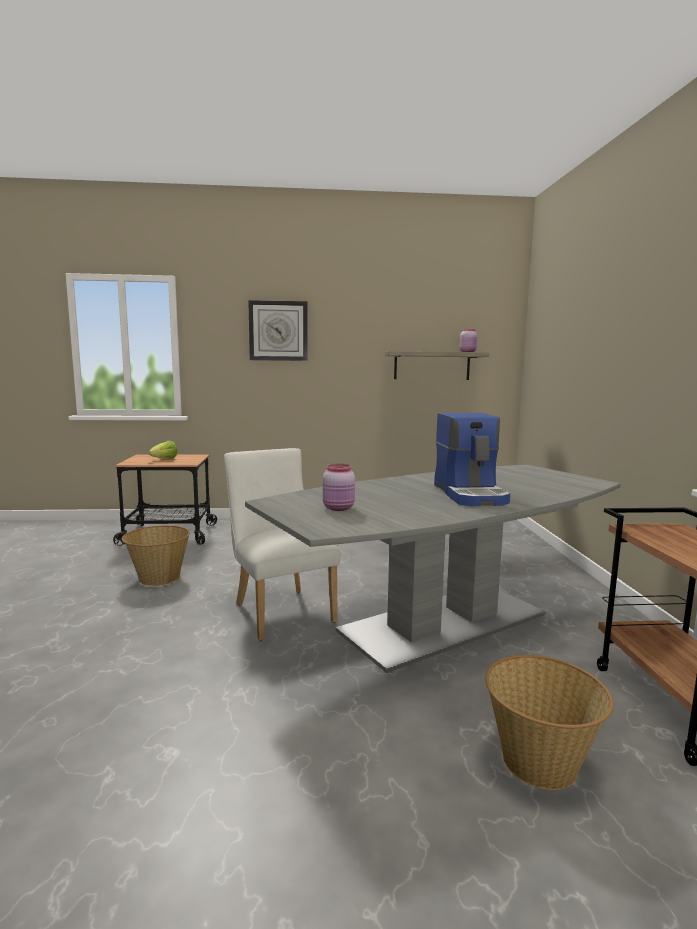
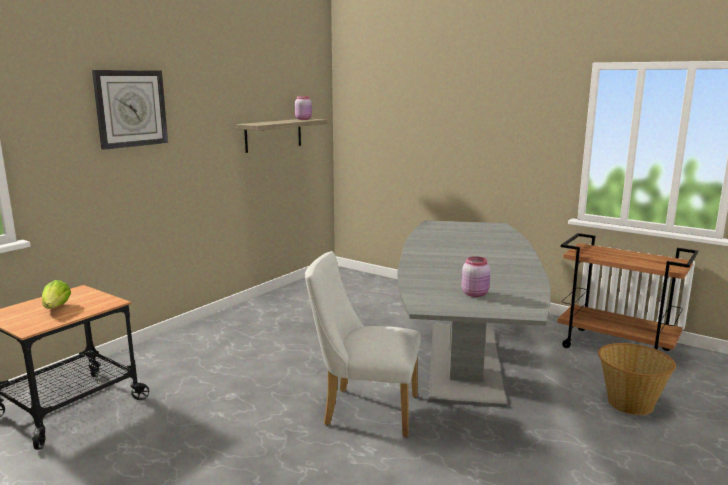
camera: 50 degrees left, 5 degrees up
basket [122,525,190,586] -> none
coffee machine [434,413,510,506] -> none

